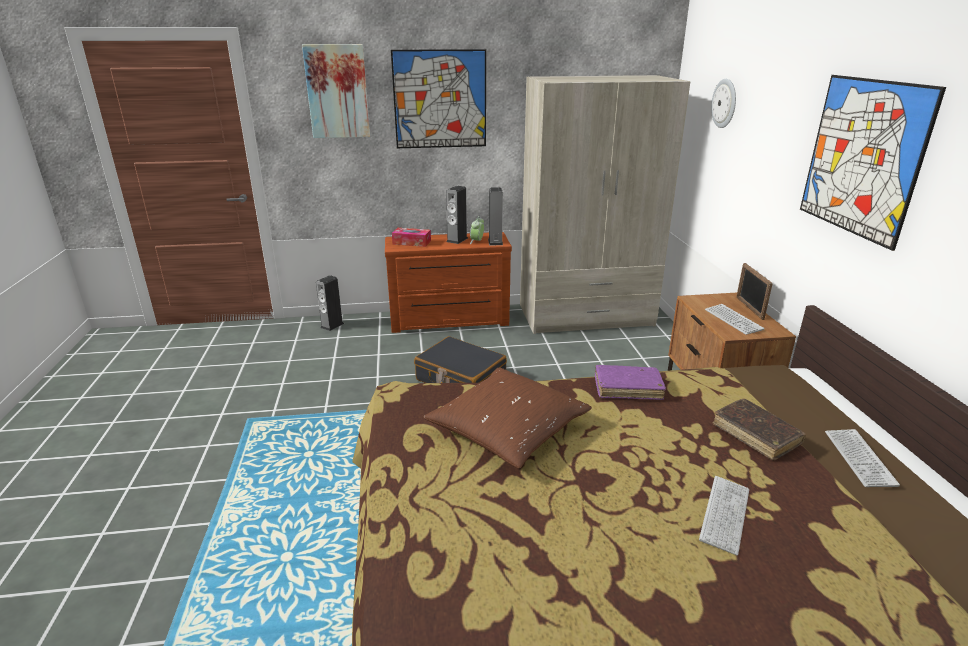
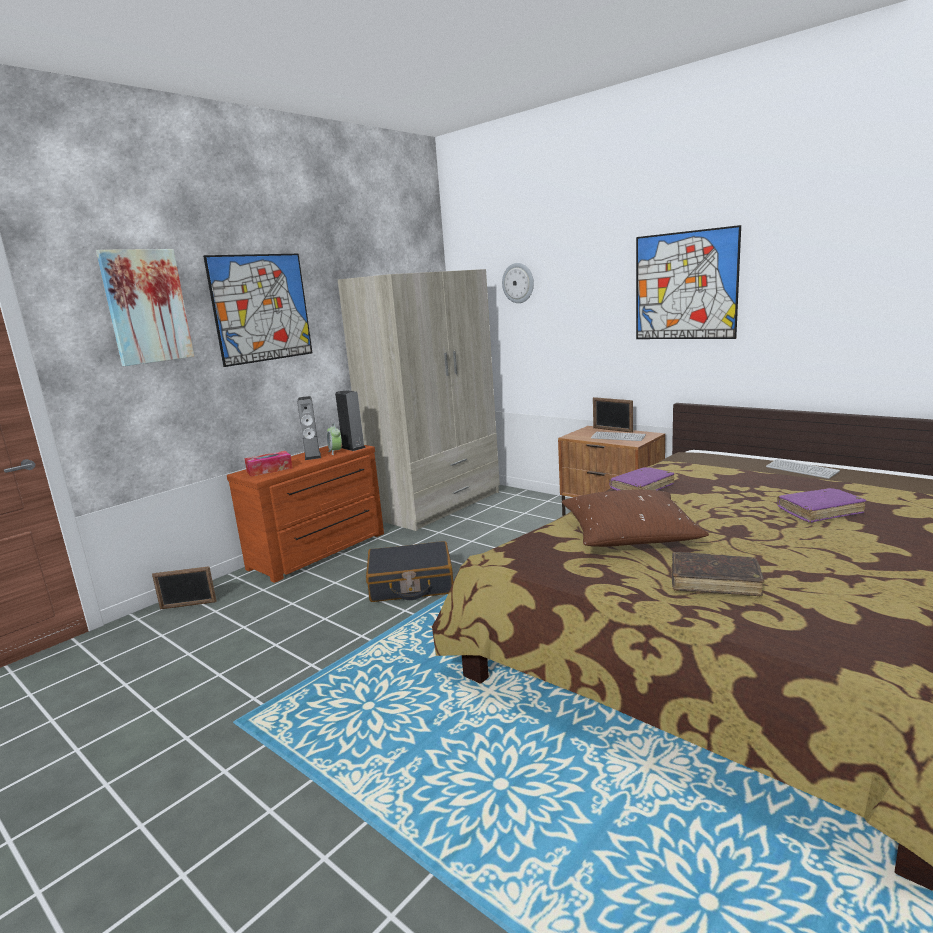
camera: 40 degrees left, 10 degrees down
speaker [316,275,344,331] -> picture frame [152,566,216,609]
keyboard [699,476,749,556] -> purple book [777,488,866,523]
brown book [713,399,806,461] -> brown book moved to [672,552,764,596]

